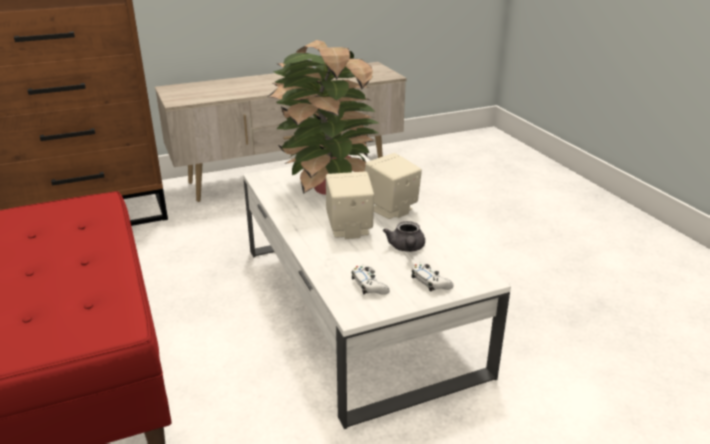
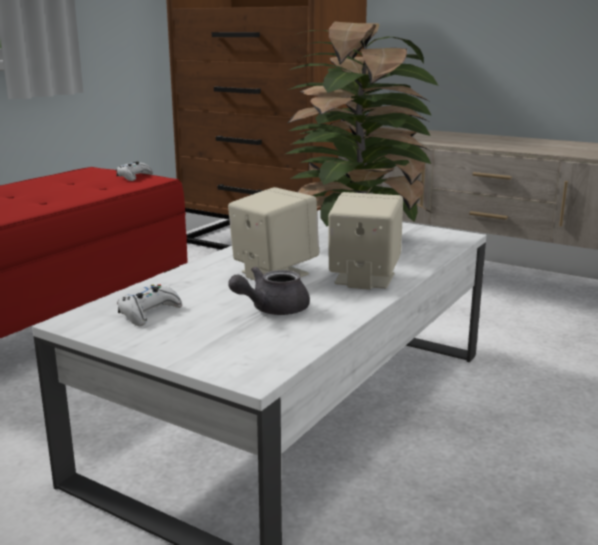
camera: 55 degrees right, 10 degrees down
white game controller [412,263,454,291] -> white game controller moved to [116,162,153,181]

